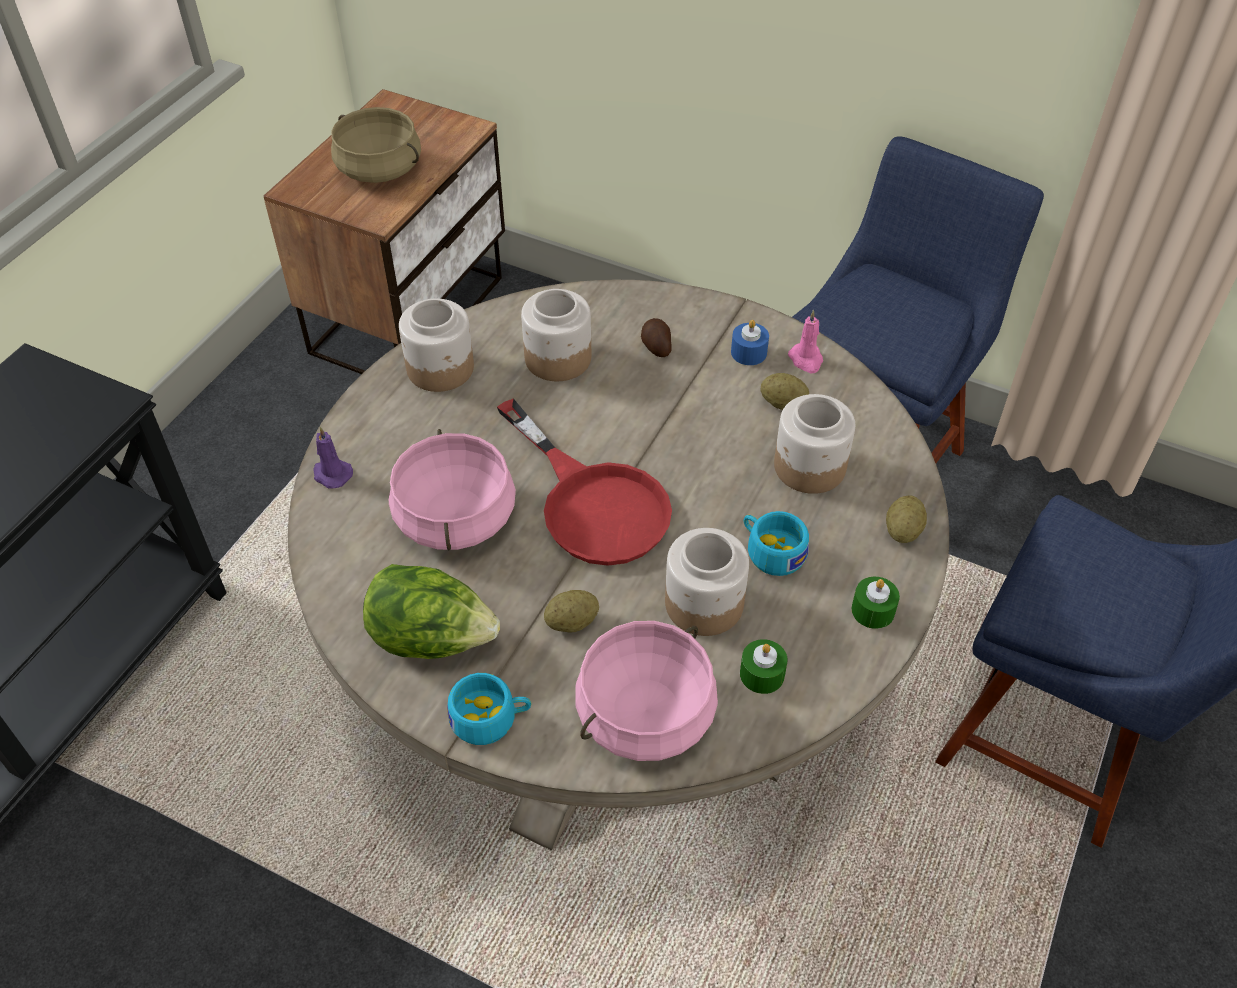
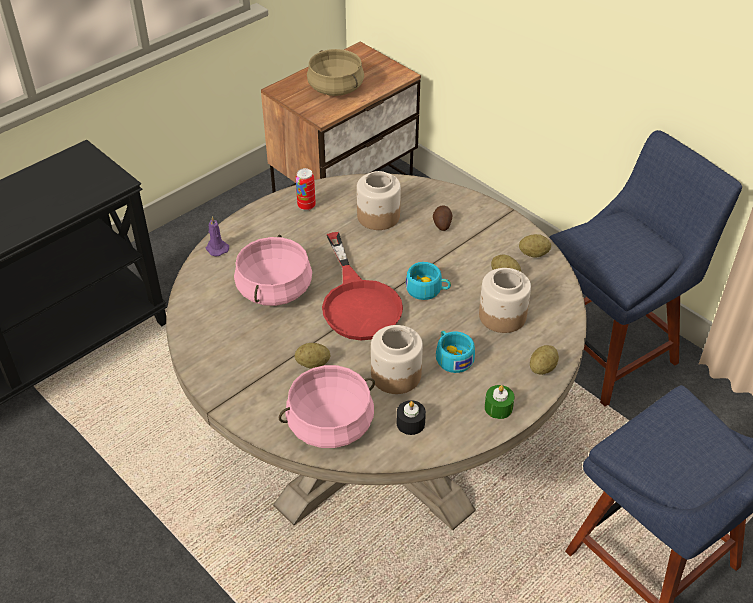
camera: 20 degrees right, 5 degrees down
lettuce [363,564,500,659] -> none
jar [399,299,474,392] -> can [296,168,316,211]
turquoise cup [448,673,531,745] -> turquoise cup moved to [405,262,451,300]
blue candle [731,320,769,365] -> none
green candle [740,639,788,694] -> black candle [397,400,426,435]
pink candle [788,310,823,373] -> potato [519,234,551,258]

